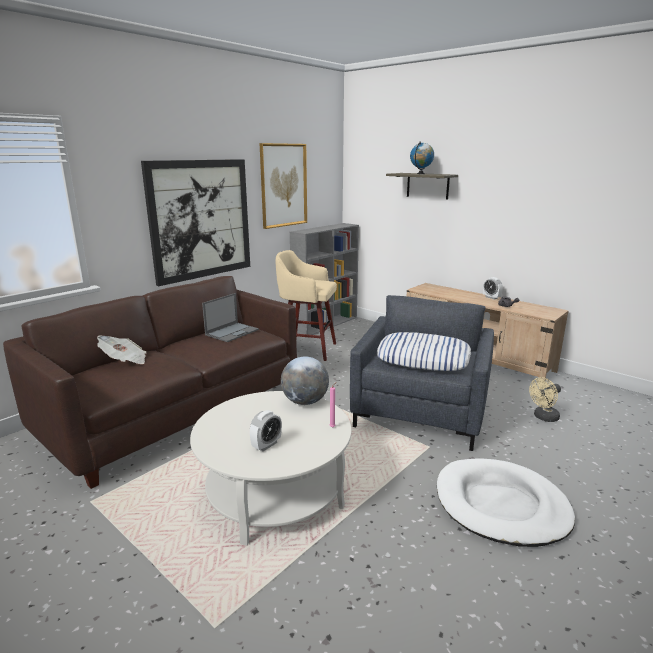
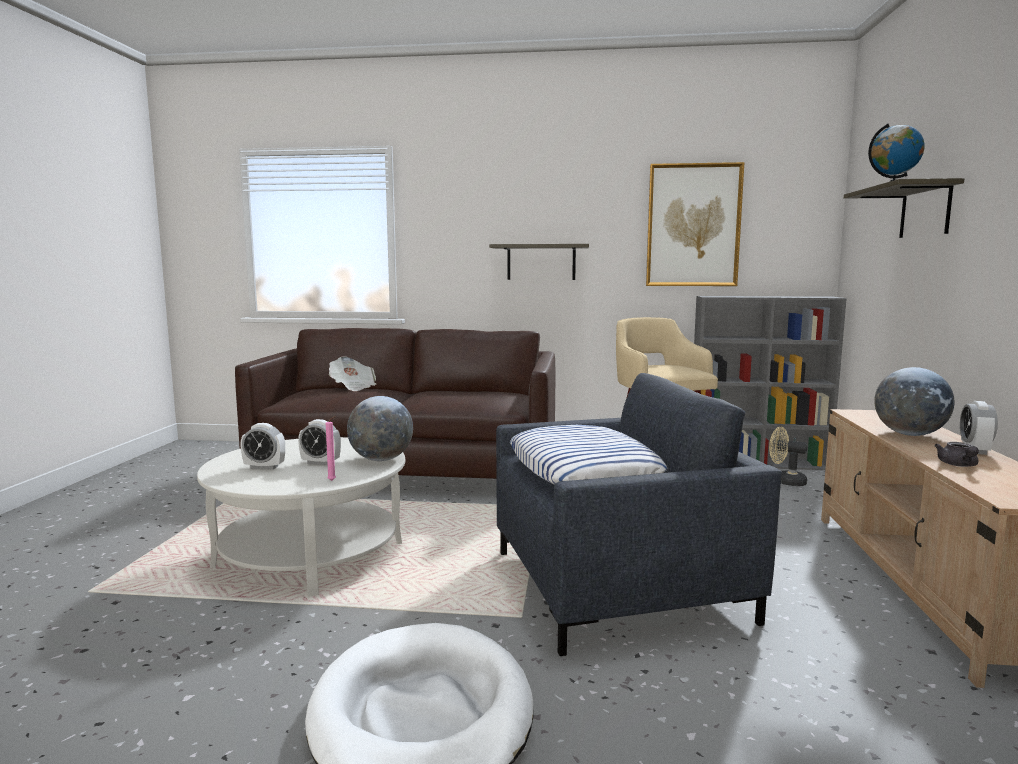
camera: 55 degrees right, 10 degrees down
picture [141,159,250,286] -> shelf [489,244,589,280]
laptop [202,293,259,342] -> none
beige fan [529,377,561,422] -> beige fan moved to [769,427,808,486]
none -> alarm clock [298,419,341,465]
none -> globe [874,367,954,436]

